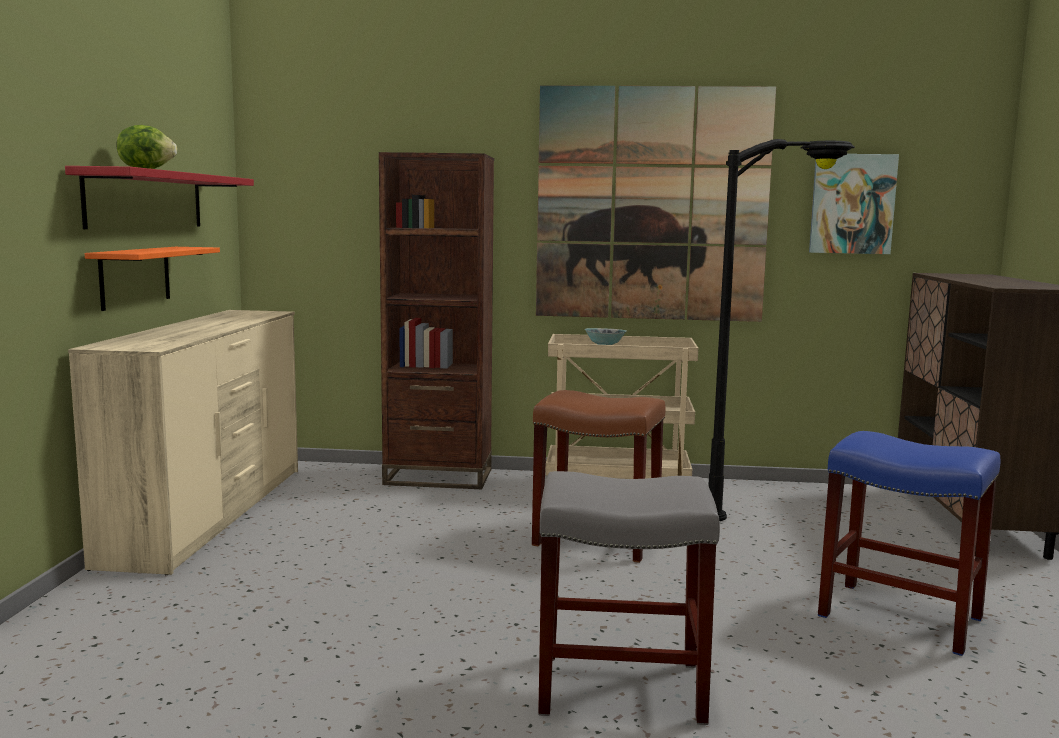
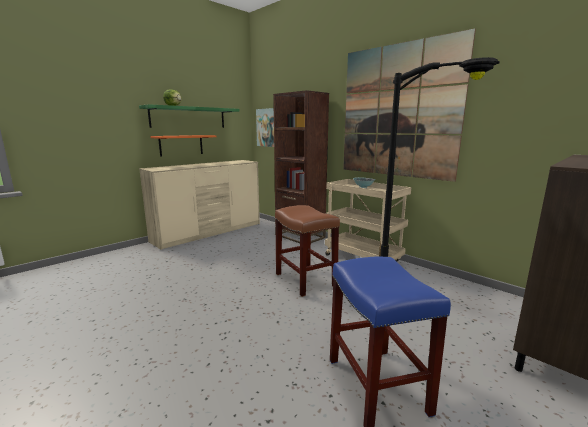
camera: 40 degrees right, 5 degrees up
red shelf [65,166,254,229] -> green shelf [139,104,240,128]
grey stool [538,471,720,725] -> none
picture [809,154,899,254] -> picture moved to [256,108,274,147]

